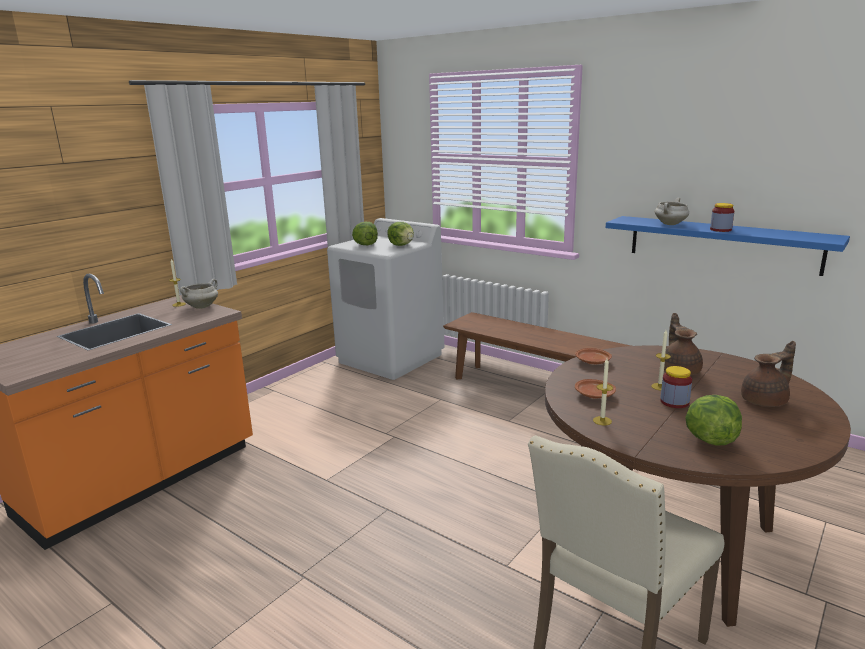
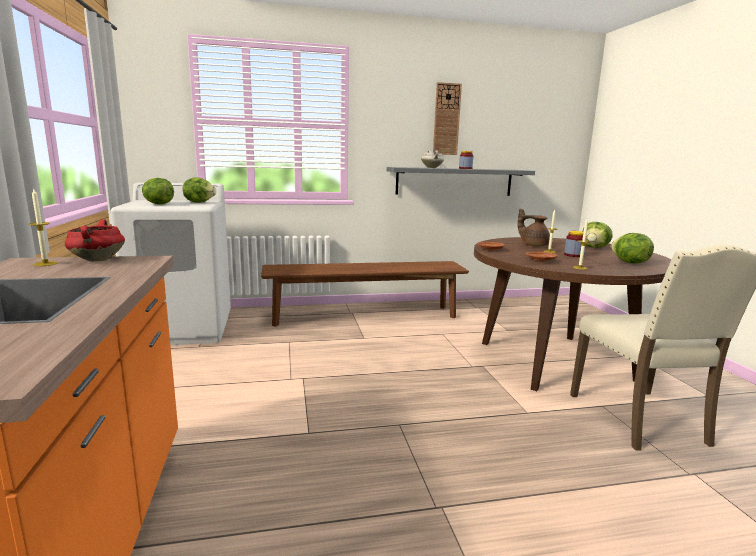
camera: 50 degrees left, 5 degrees down
white cooking pot [180,279,218,309] -> red cooking pot [65,219,125,262]
blue shelf [606,216,850,276] -> grey shelf [387,167,535,196]
brown teapot [741,341,796,407] -> lettuce [582,222,613,248]
none -> wall clock [433,82,462,155]

